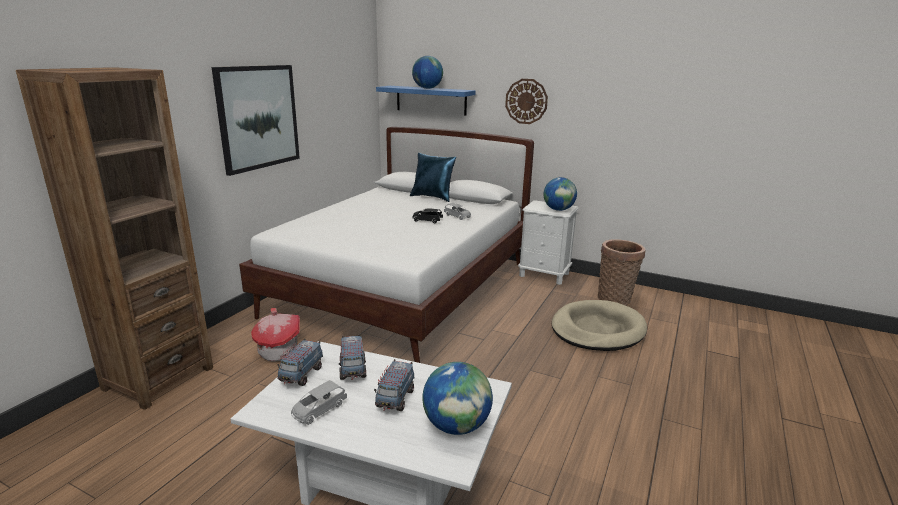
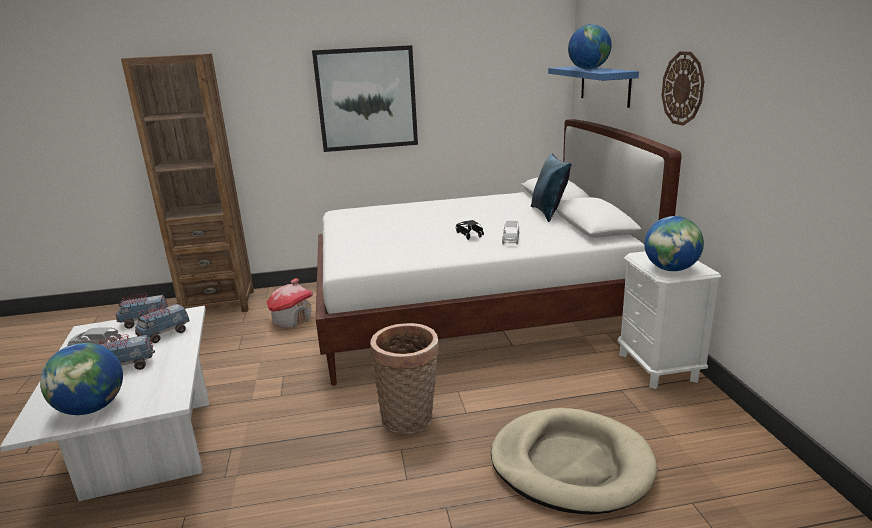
camera: 55 degrees right, 0 degrees up
basket [598,239,646,305] -> basket moved to [370,323,439,434]

